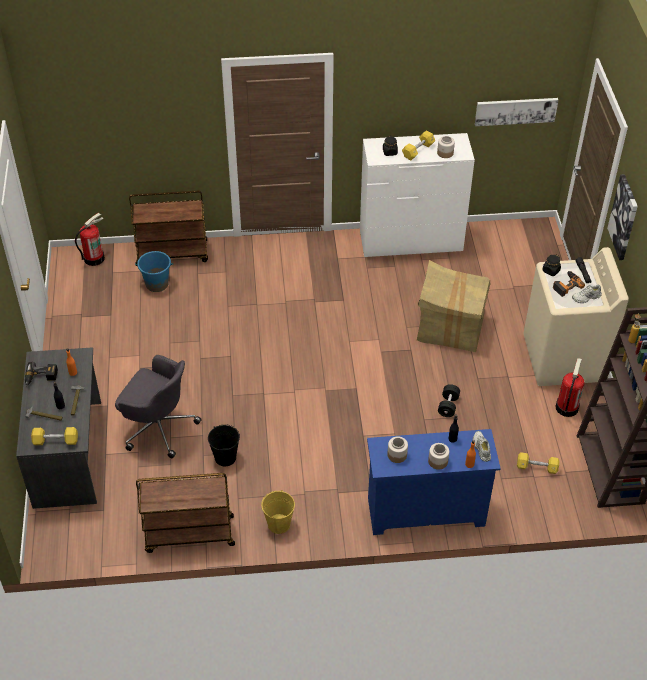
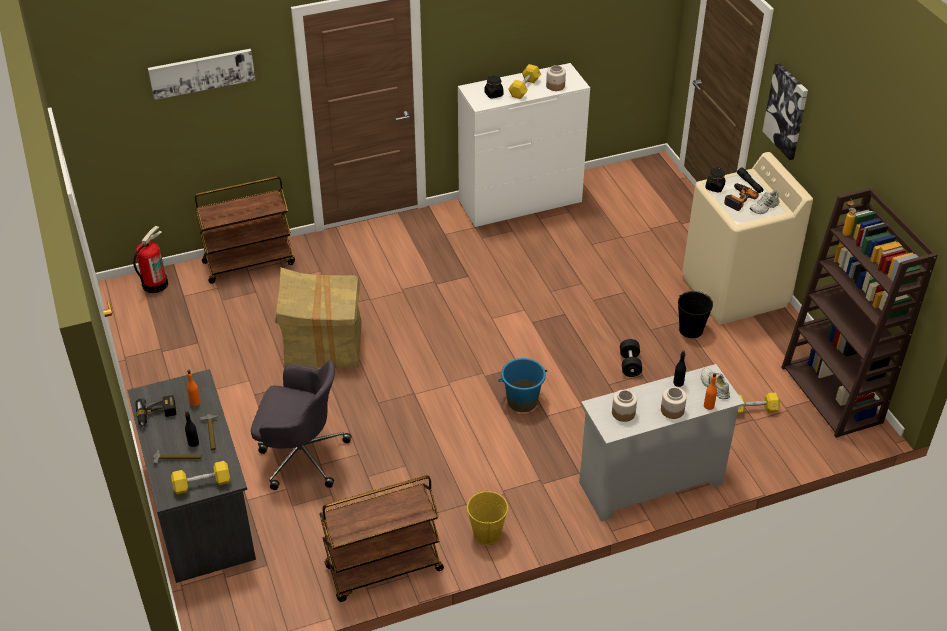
camera: 15 degrees left, 5 degrees down
blue bucket [136,251,173,292] -> blue bucket moved to [498,358,547,412]
black bucket [208,424,240,466] -> black bucket moved to [678,291,713,338]
blue dresser [367,429,501,535] -> white dresser [579,364,745,522]
cardboard box [417,260,490,352] -> cardboard box moved to [276,268,362,368]
picture [475,98,558,126] -> picture moved to [148,49,255,100]
fire extinguisher [556,358,585,417] -> none

